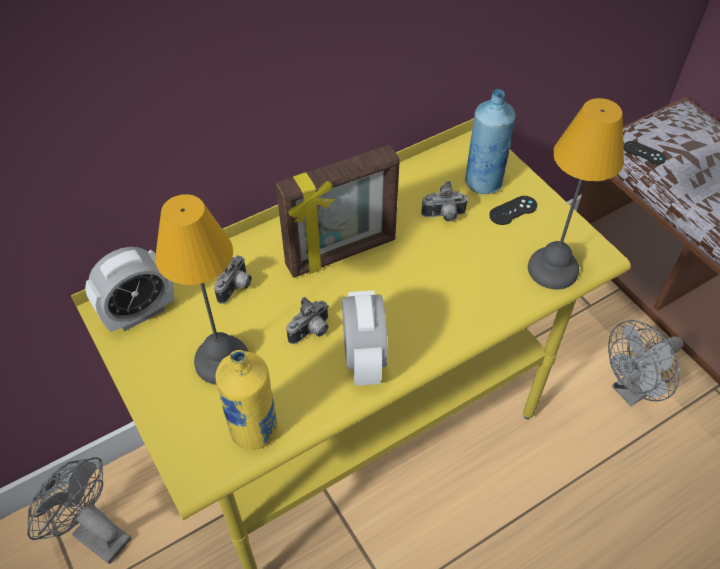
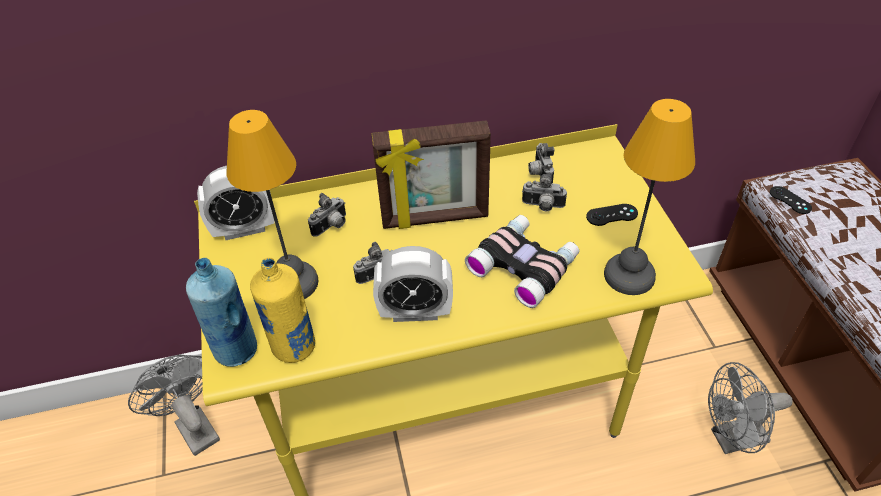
camera: 20 degrees right, 5 degrees down
alarm clock [342,290,388,386] -> alarm clock turned 75 degrees clockwise [373,246,453,322]
blue bottle [465,89,516,194] -> blue bottle moved to [186,258,257,367]
none -> binoculars [465,215,579,308]
none -> camera [528,143,555,184]

